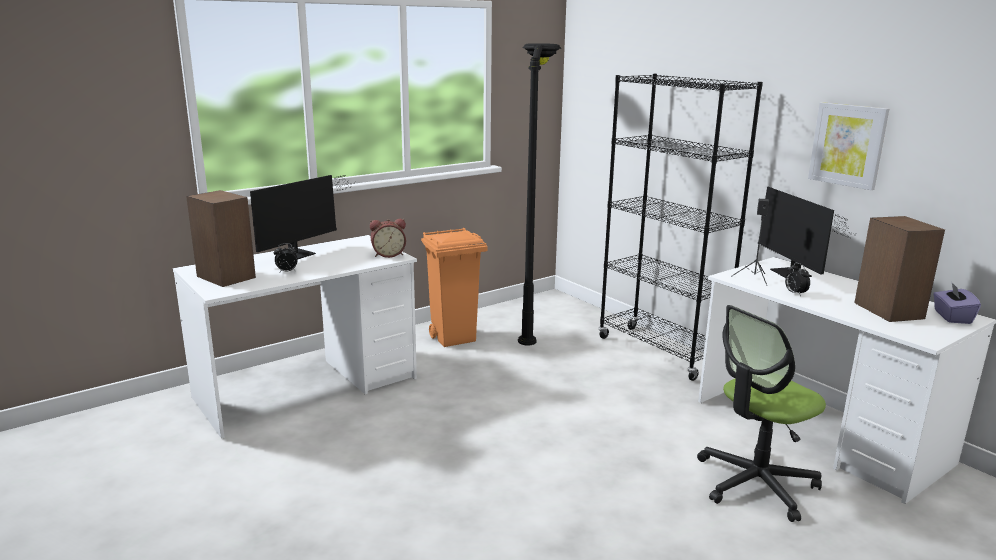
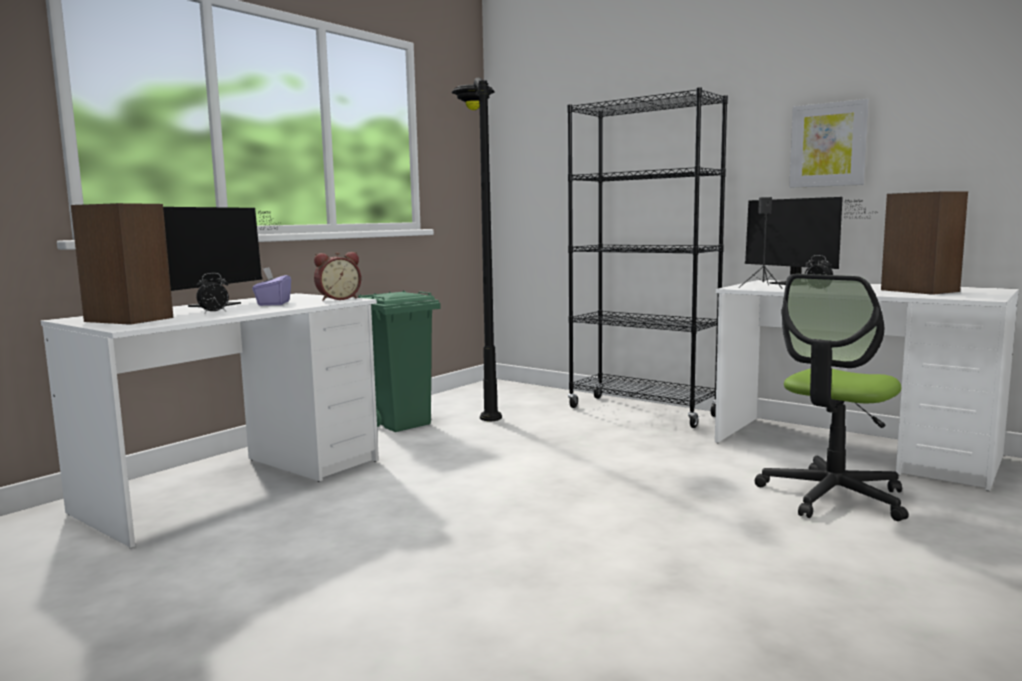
camera: 15 degrees left, 10 degrees down
orange trash can [421,228,487,347] -> green trash can [358,290,440,432]
purple tissue box [933,281,981,324] -> purple tissue box moved to [252,267,291,306]

